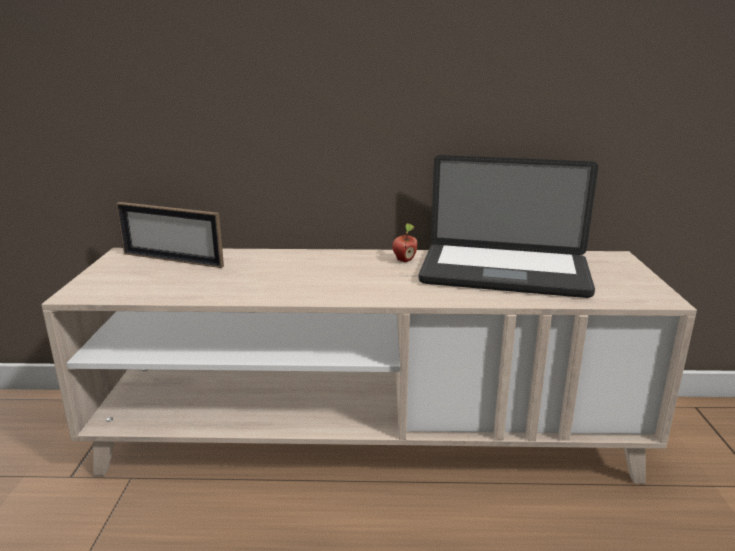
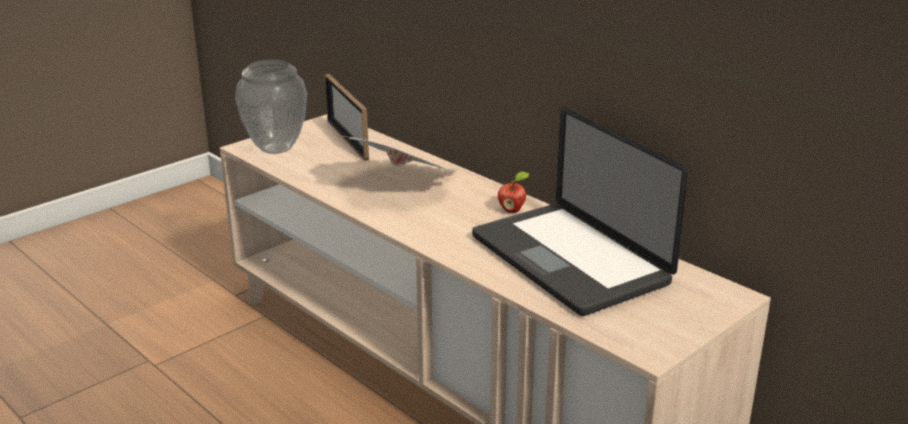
camera: 45 degrees right, 5 degrees up
none -> vase [235,60,307,154]
none -> newspaper [336,136,458,172]

